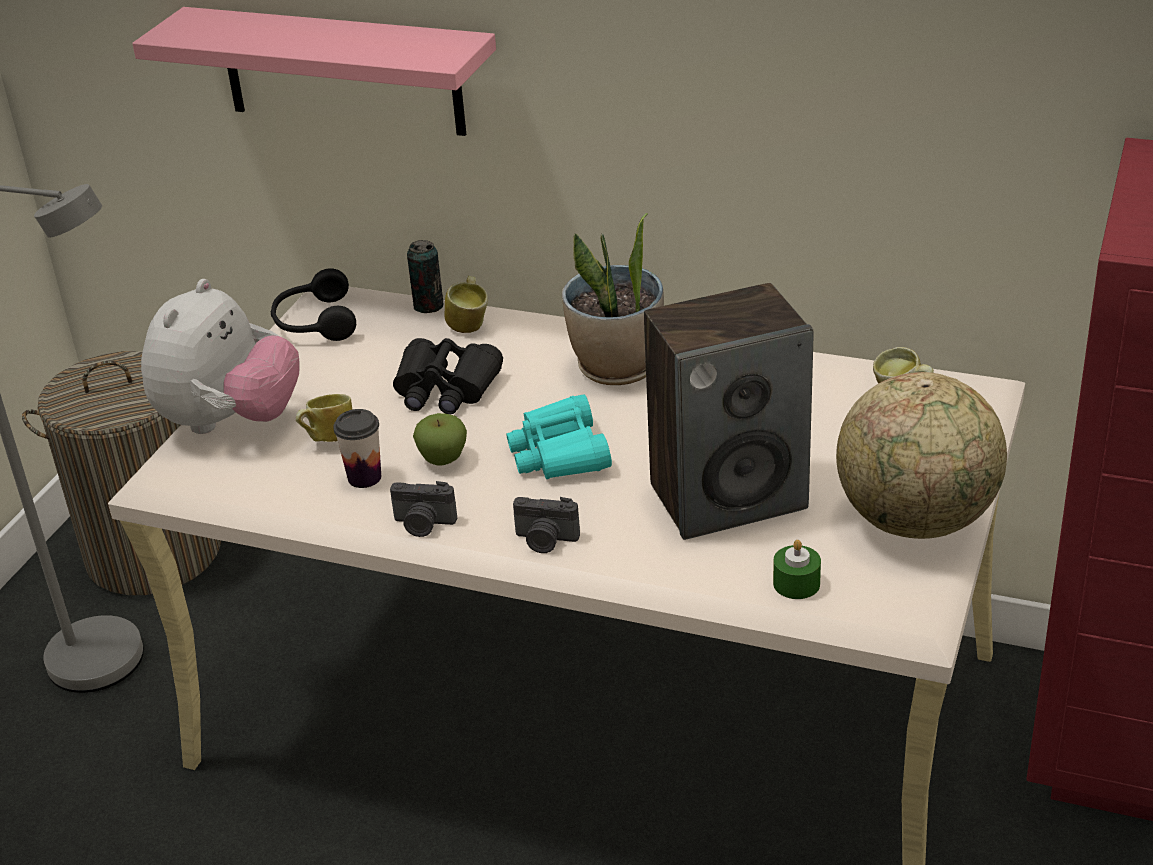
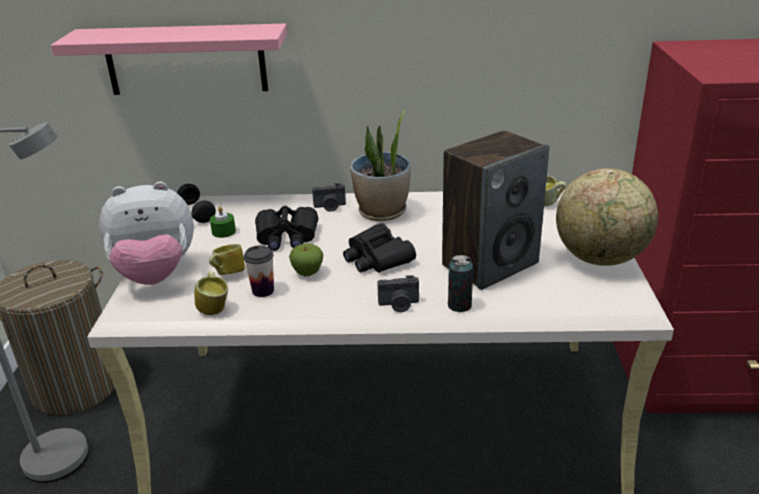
camera: 20 degrees left, 5 degrees down
plush toy [141,279,300,434] -> plush toy turned 75 degrees clockwise [99,181,194,285]
camera [390,481,457,537] -> camera moved to [312,183,346,212]
can [407,240,444,313] -> can moved to [448,255,473,312]
mug [445,276,488,333] -> mug moved to [195,271,228,315]
turquoise binoculars [506,394,612,479] -> black binoculars [343,223,416,273]
green candle [773,540,821,599] -> green candle moved to [210,207,236,238]

